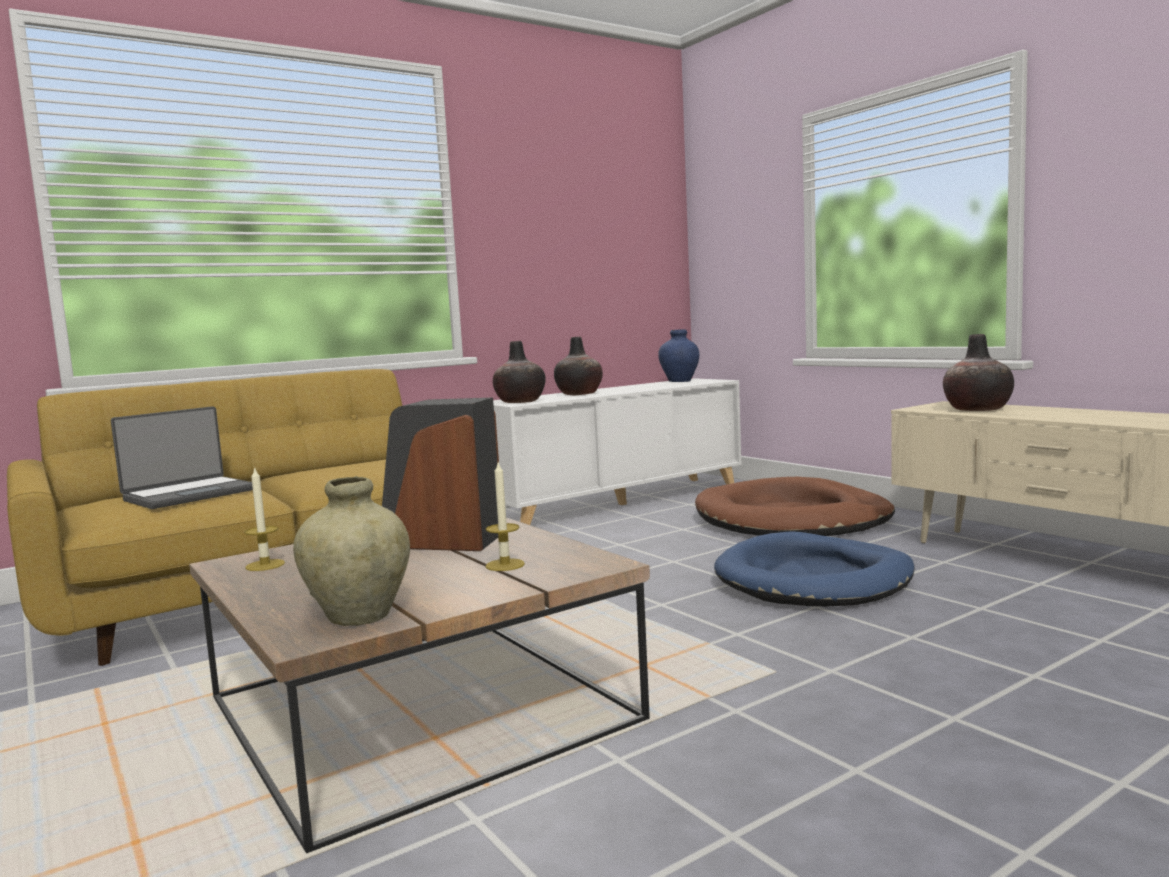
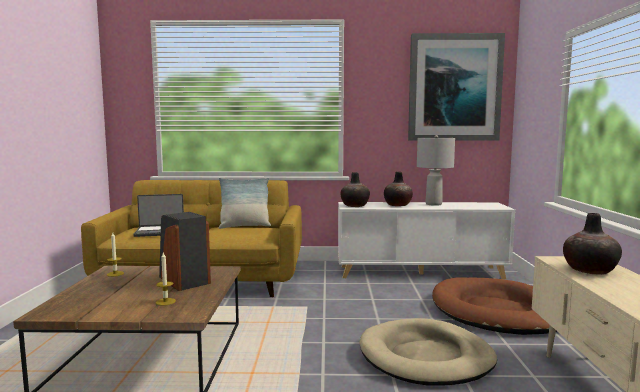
camera: 35 degrees right, 0 degrees up
beige vase [293,476,410,626] -> none
blue vase [658,329,699,382] -> none
blue dog bed [714,531,915,607] -> beige dog bed [359,318,497,385]
none -> pillow [219,178,271,229]
none -> picture [408,33,505,141]
none -> grey table lamp [417,135,455,206]

